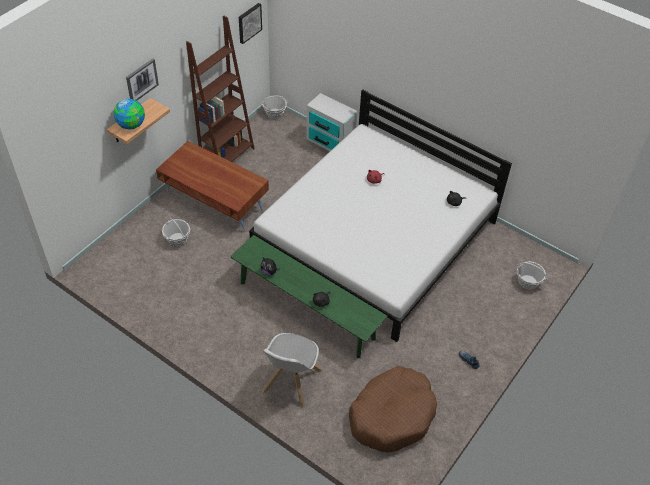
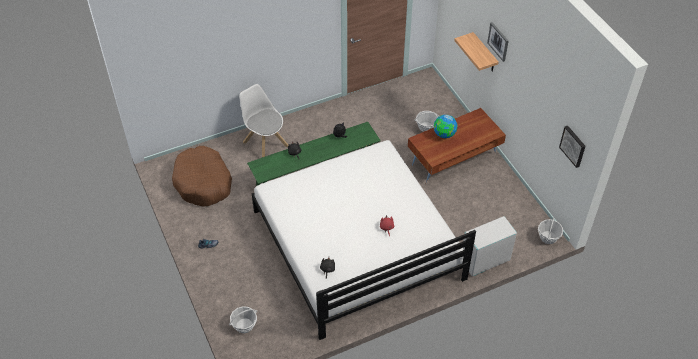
camera: 120 degrees right, 0 degrees up
globe [113,99,145,129] -> globe moved to [434,115,458,138]
brown bookcase [186,15,255,162] -> none

